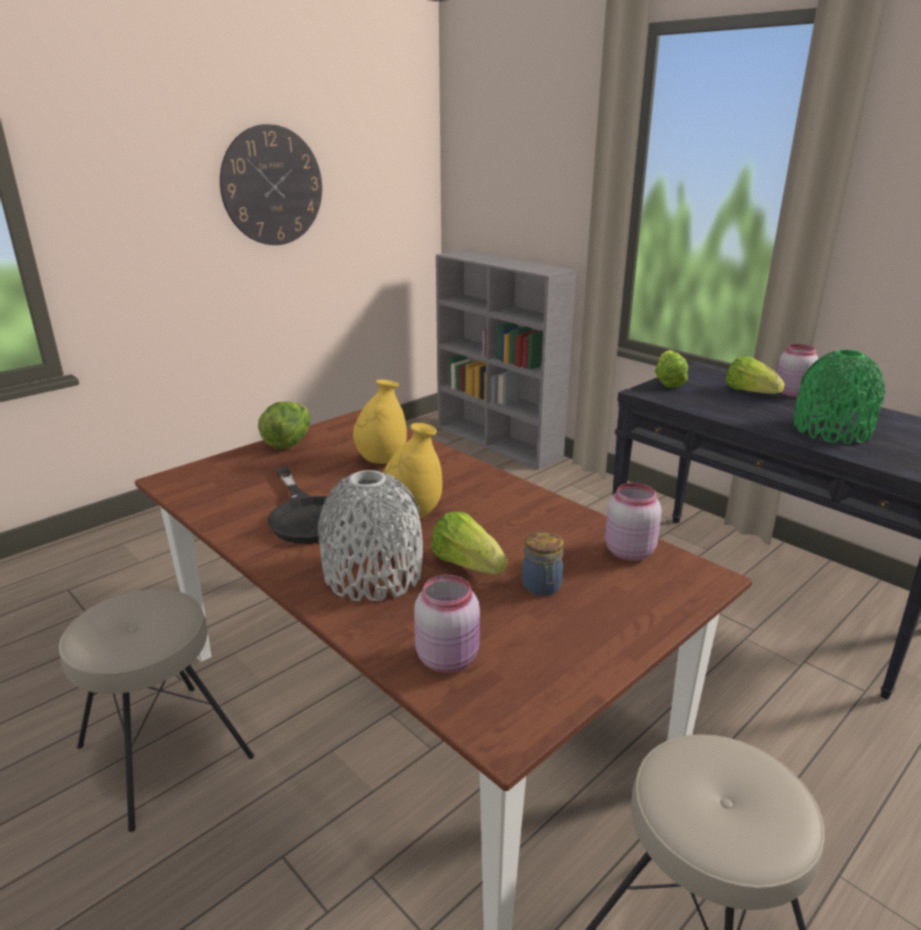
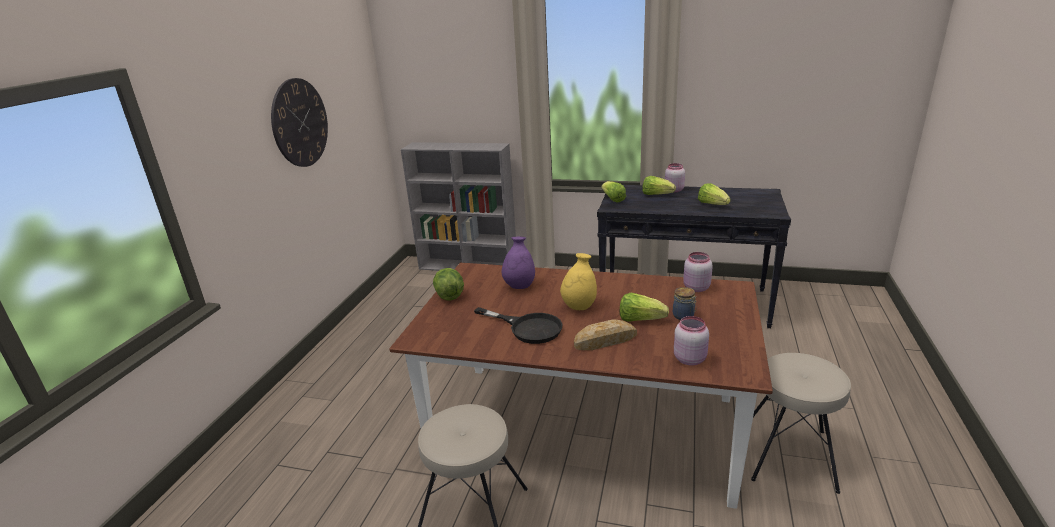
camera: 30 degrees left, 0 degrees up
grey vase [318,470,423,601] -> bread [574,319,637,350]
yellow vase [353,379,407,464] -> purple vase [502,237,535,289]
green vase [794,349,885,444] -> lettuce [698,183,731,205]

